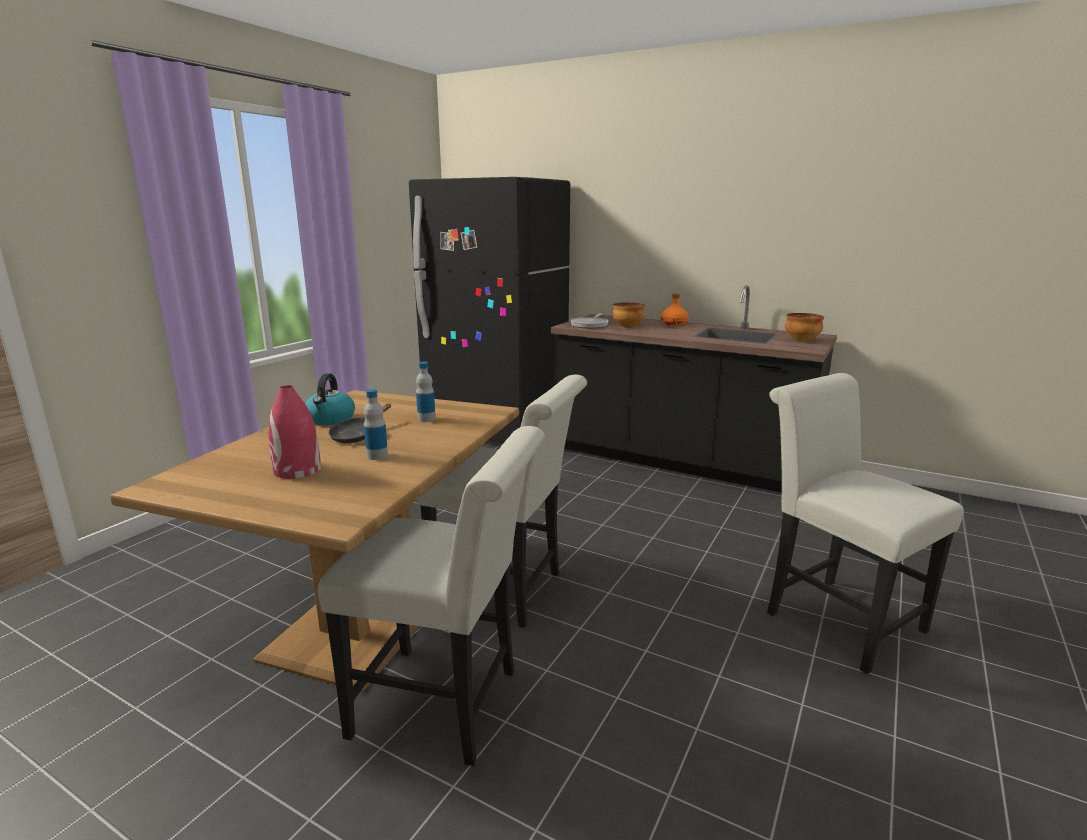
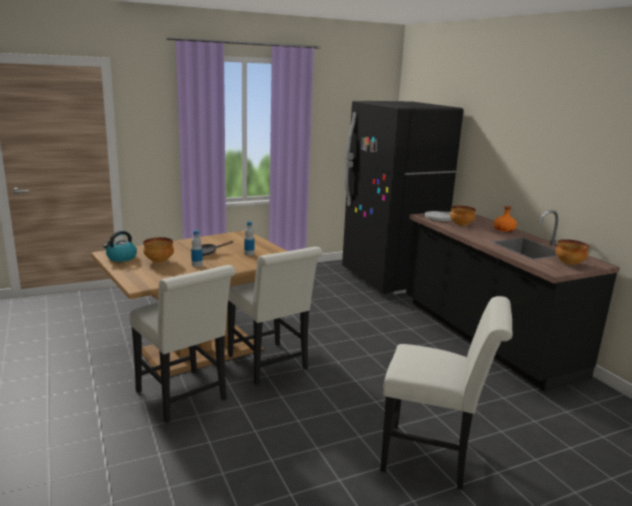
camera: 35 degrees right, 0 degrees up
red vase [268,385,321,479] -> bowl [143,237,174,262]
kettle [305,373,355,425] -> kettle moved to [103,231,137,262]
white chair [767,373,964,674] -> white chair turned 105 degrees clockwise [380,296,513,490]

